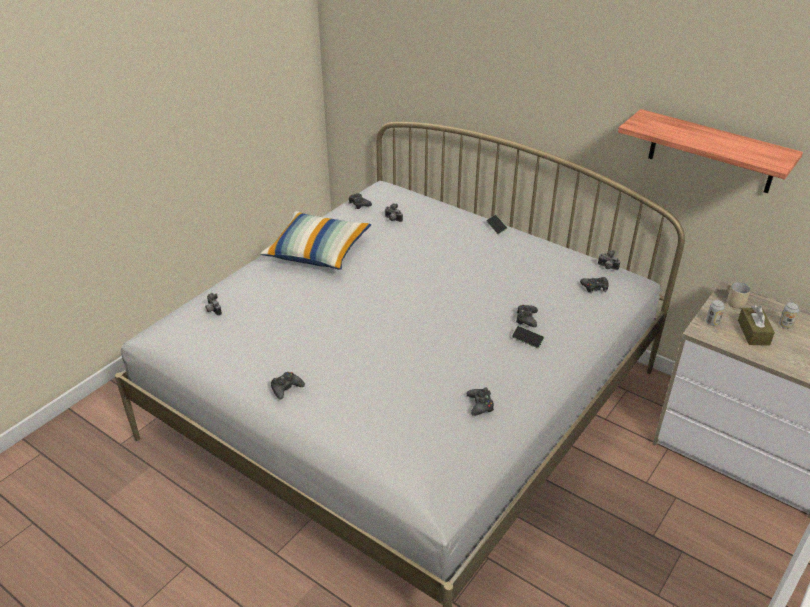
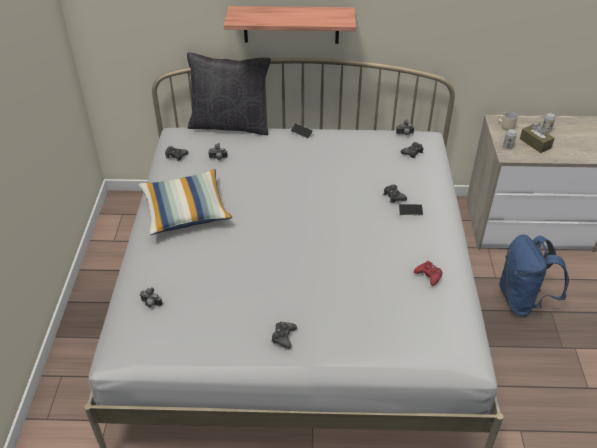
camera: 35 degrees left, 5 degrees up
black game controller [467,387,494,416] -> red game controller [414,261,443,286]
shelf [618,109,803,193] -> shelf moved to [224,6,356,44]
none -> black pillow [187,53,271,135]
none -> blue backpack [499,234,569,317]

